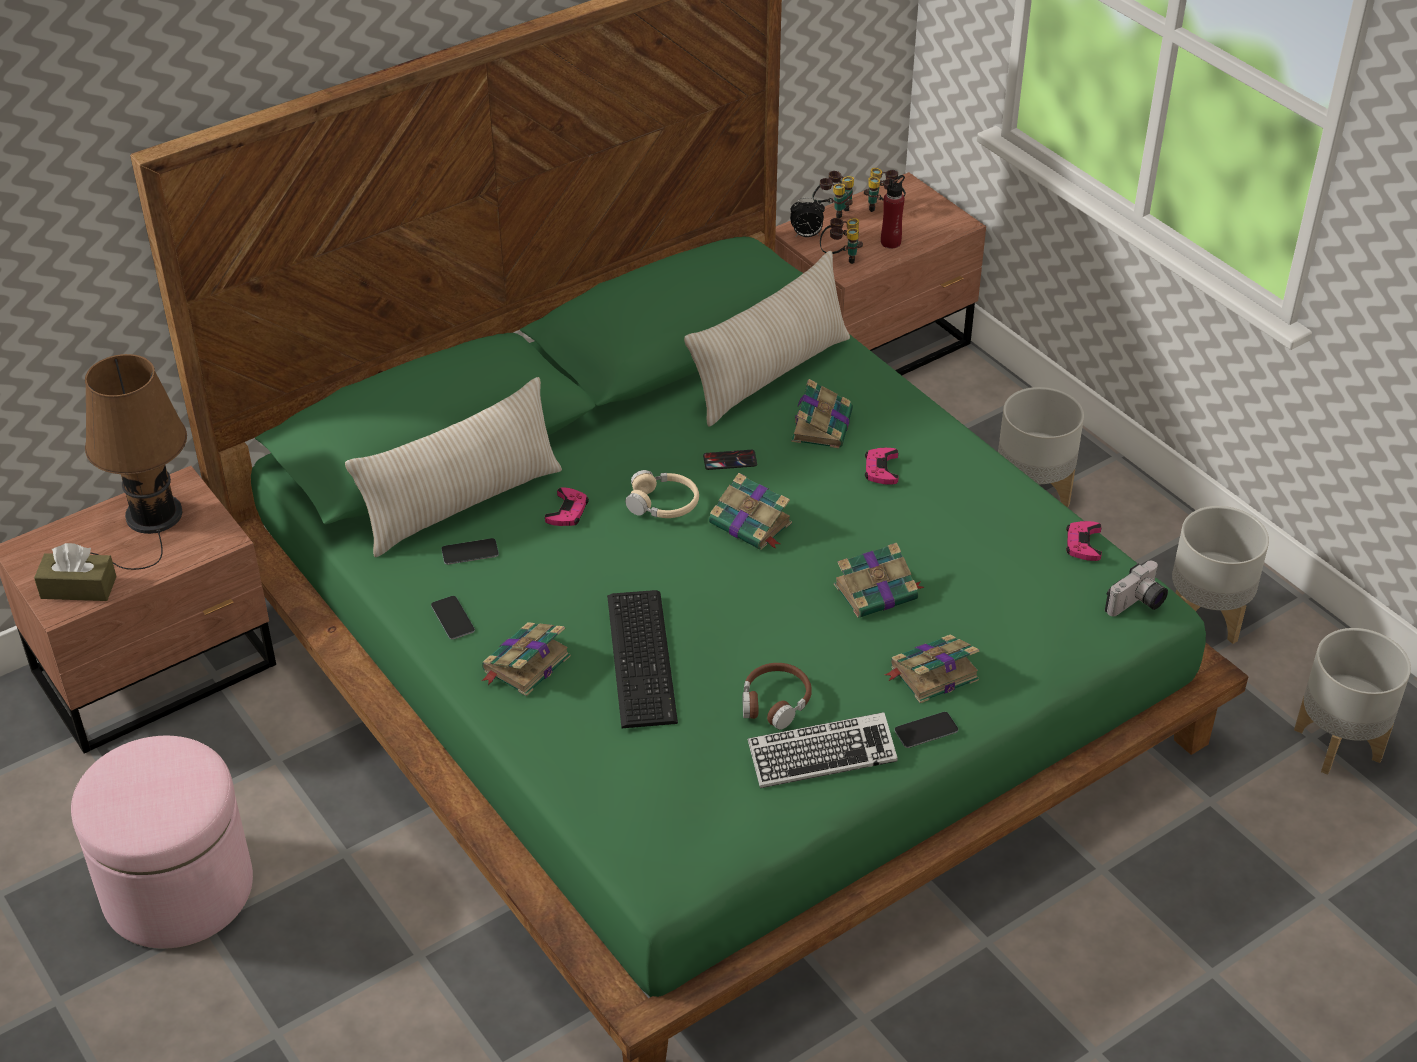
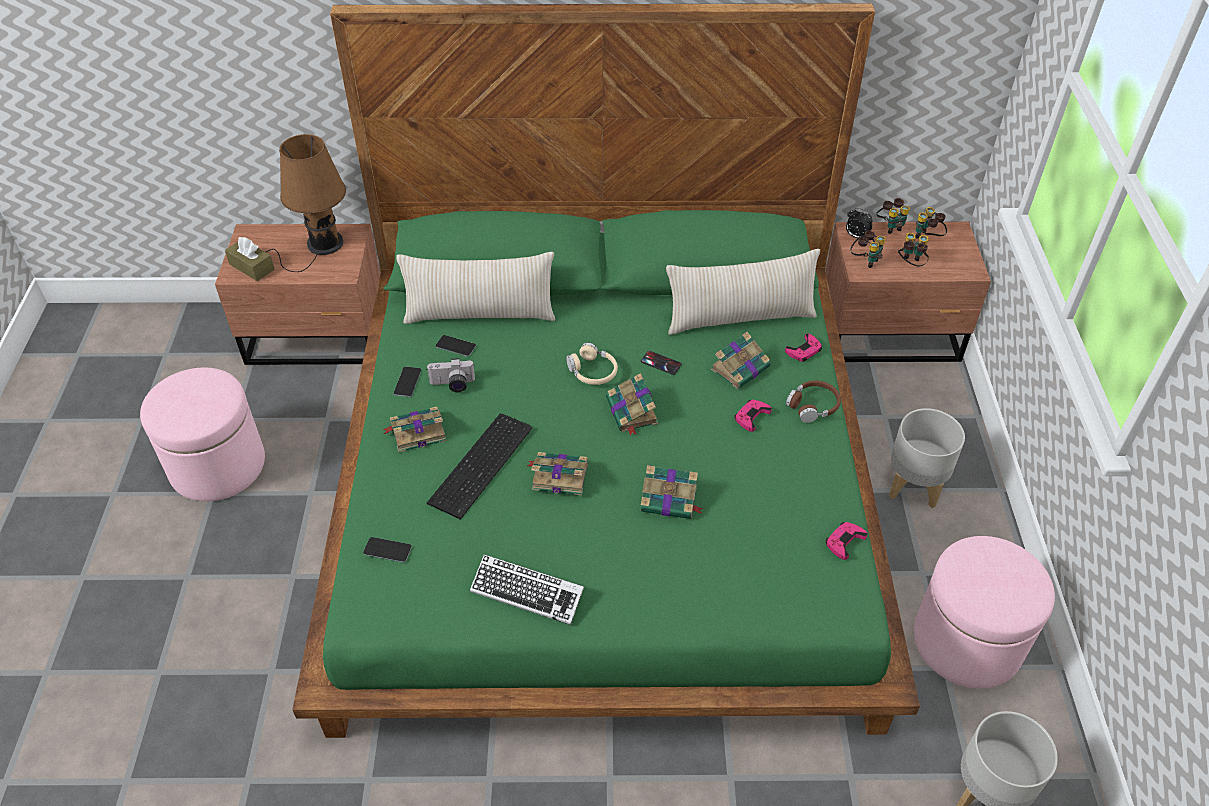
camera: 35 degrees right, 5 degrees up
pink game controller [545,487,589,526] -> pink game controller moved to [785,333,822,362]
brown headphones [743,663,812,730] -> brown headphones moved to [786,380,841,423]
red bottle [881,175,905,248] -> binoculars [898,233,929,267]
book [884,635,980,703] -> book moved to [527,452,588,495]
phone [894,712,958,748] -> phone moved to [363,537,412,562]
camera [1105,561,1168,616] -> camera moved to [426,358,475,392]
grey planter [1172,506,1269,644] -> pink ottoman [914,536,1055,688]

